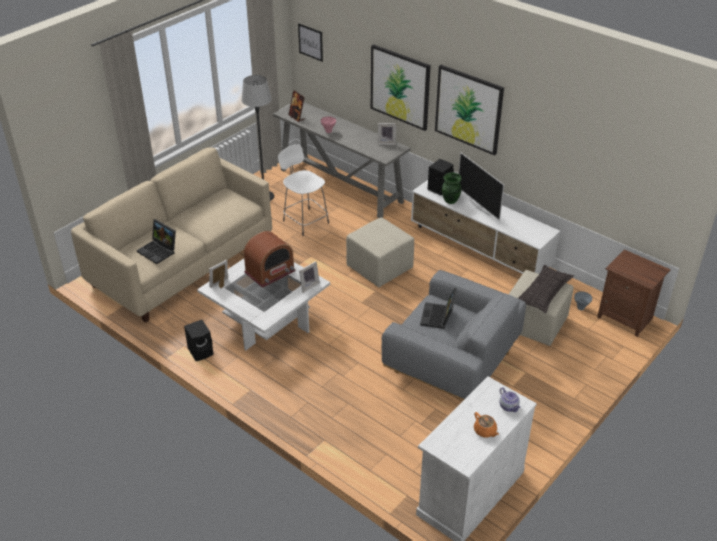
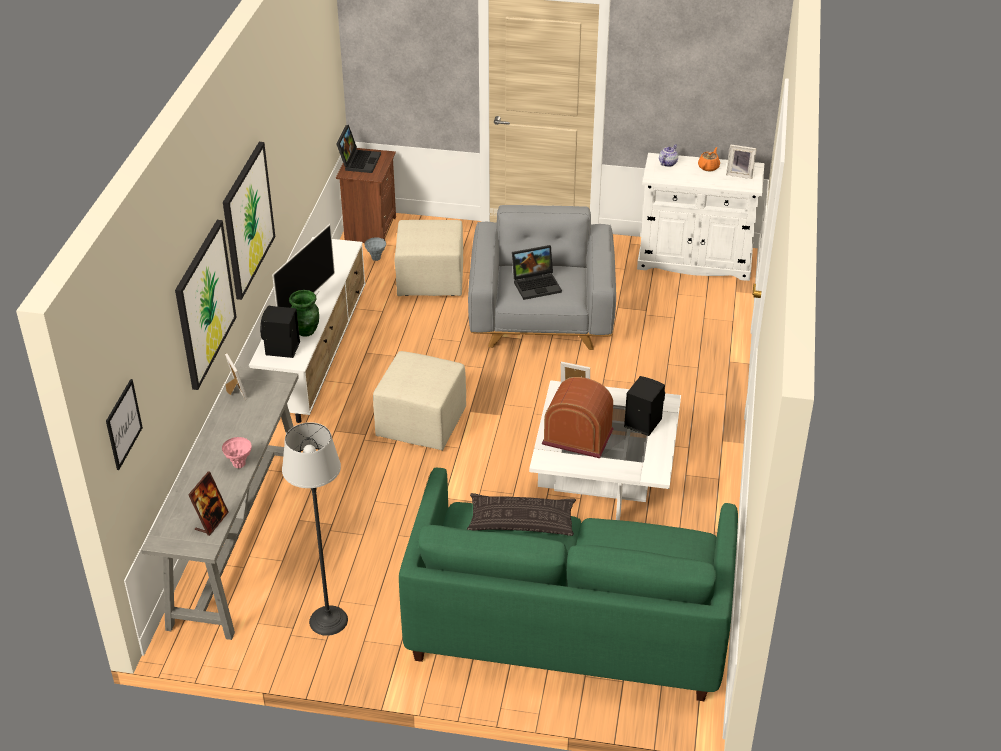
camera: 120 degrees left, 0 degrees up
beige sofa [71,147,272,322] -> green sofa [399,468,738,701]
laptop [137,219,176,264] -> laptop moved to [336,125,381,173]
black speaker [184,320,214,361] -> black speaker moved to [624,376,665,436]
picture frame [209,260,228,288] -> picture frame moved to [726,144,757,179]
white stool [278,144,329,236] -> none
pillow [518,265,574,313] -> pillow moved to [467,493,576,536]

